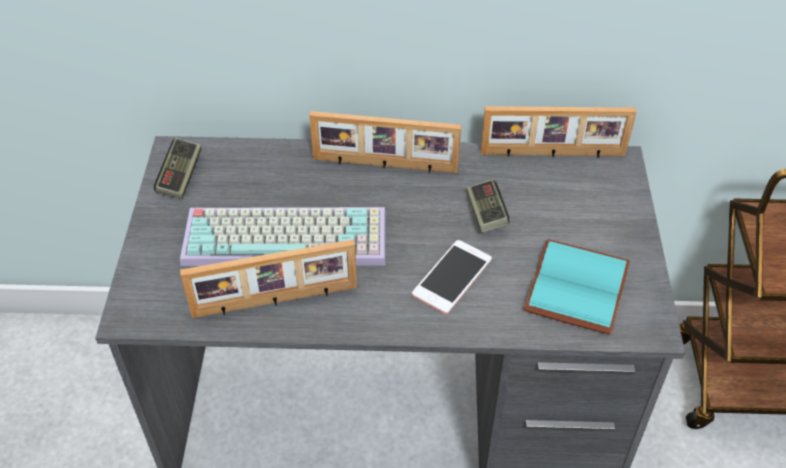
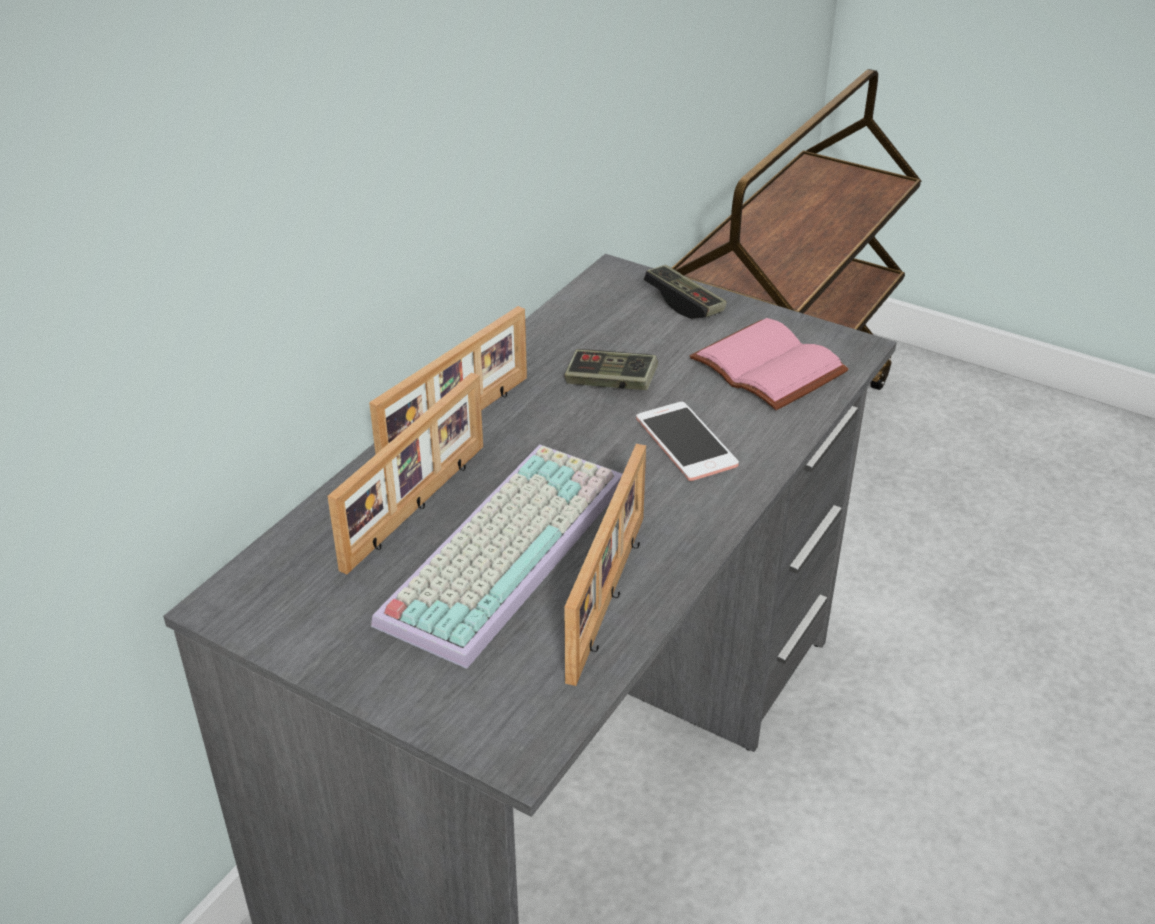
camera: 60 degrees left, 10 degrees down
game controller [154,138,201,199] -> game controller moved to [644,265,727,319]
picture frame [481,106,637,158] -> picture frame moved to [327,373,483,574]
turquoise book [524,239,629,335] -> pink book [690,318,849,410]

